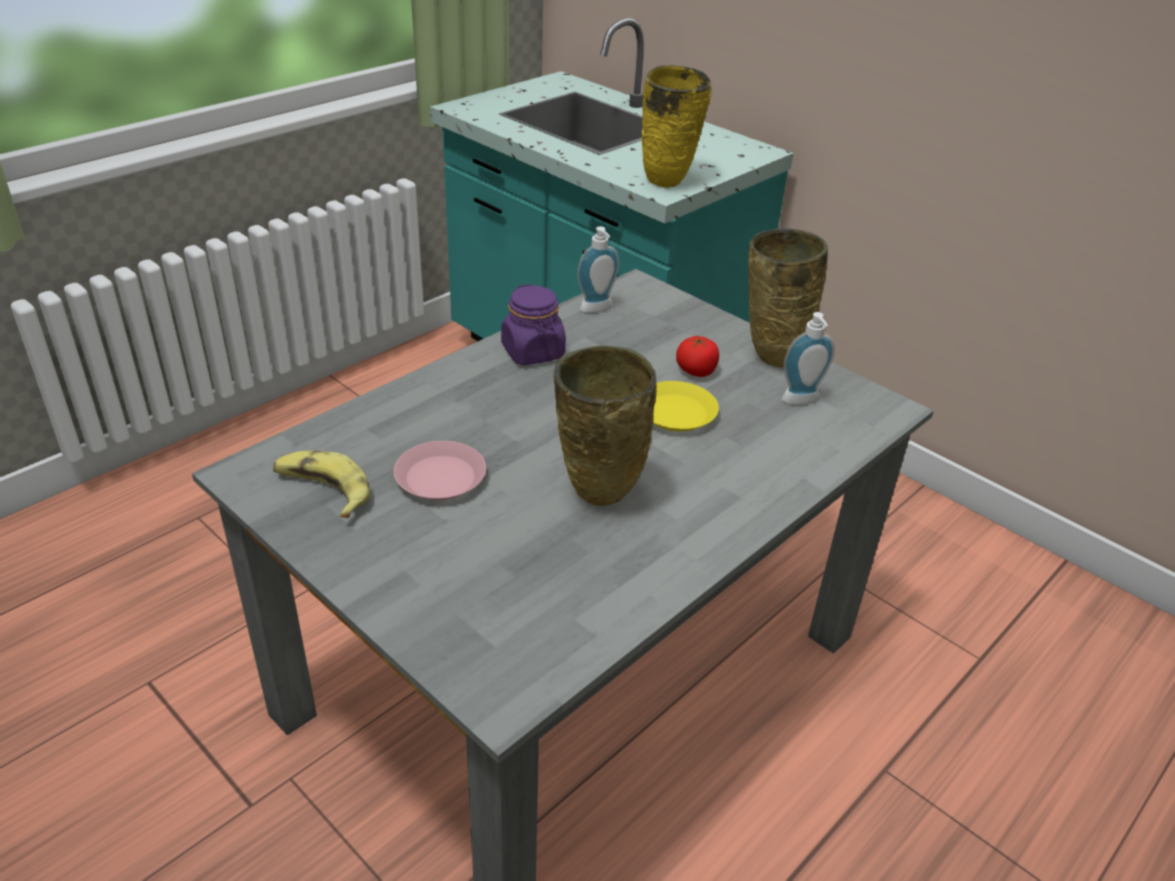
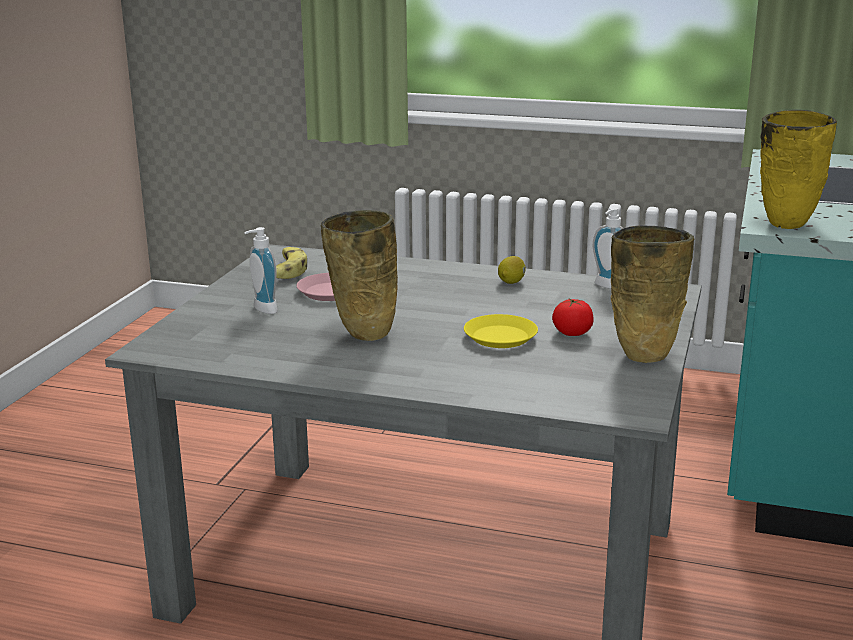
camera: 65 degrees right, 15 degrees down
purple jar [501,284,566,365] -> lemon [498,256,526,284]
soap dispenser [782,312,835,405] -> soap dispenser moved to [244,227,278,314]

